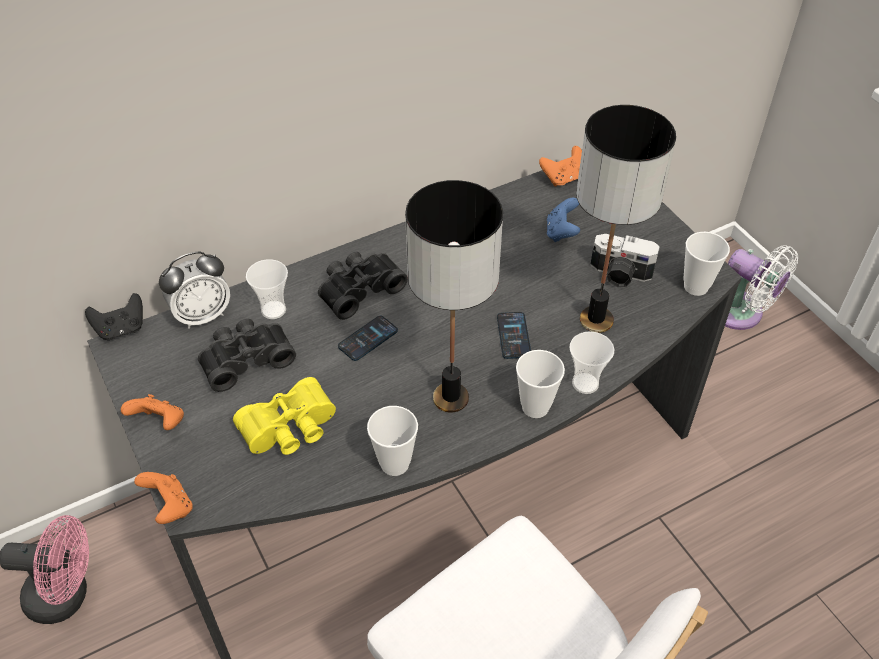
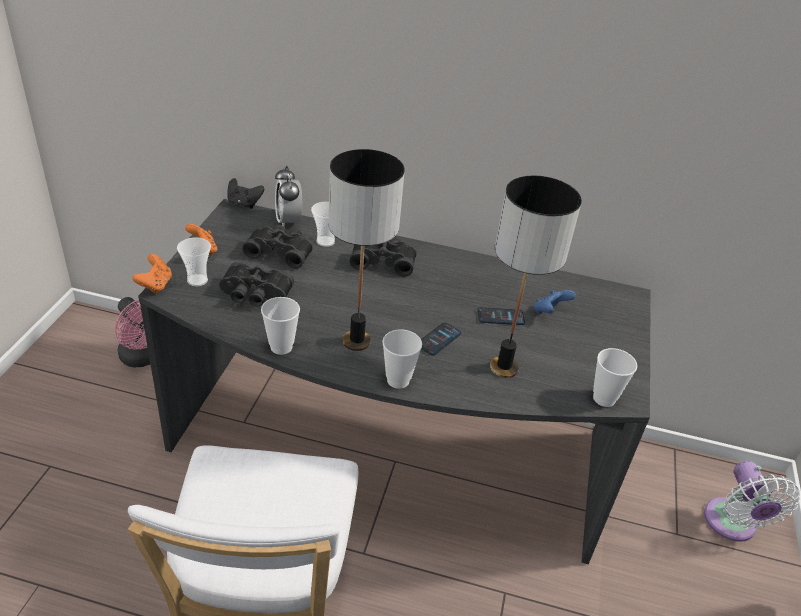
camera: 40 degrees right, 10 degrees down
alarm clock [159,251,230,329] -> alarm clock turned 60 degrees clockwise [275,166,302,227]
yellow binoculars [233,377,336,455] -> black binoculars [219,262,294,307]
phone [338,316,398,361] -> phone moved to [477,307,525,325]
orange game controller [539,146,582,186] -> none
cup [569,331,614,394] -> cup moved to [177,238,211,286]
camera [590,234,660,287] -> none

